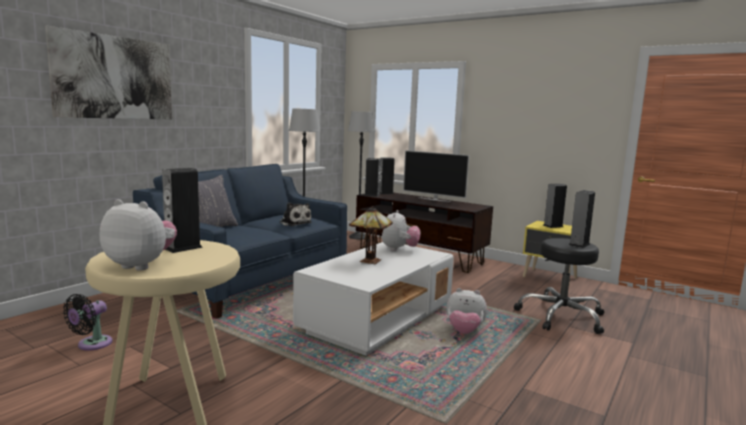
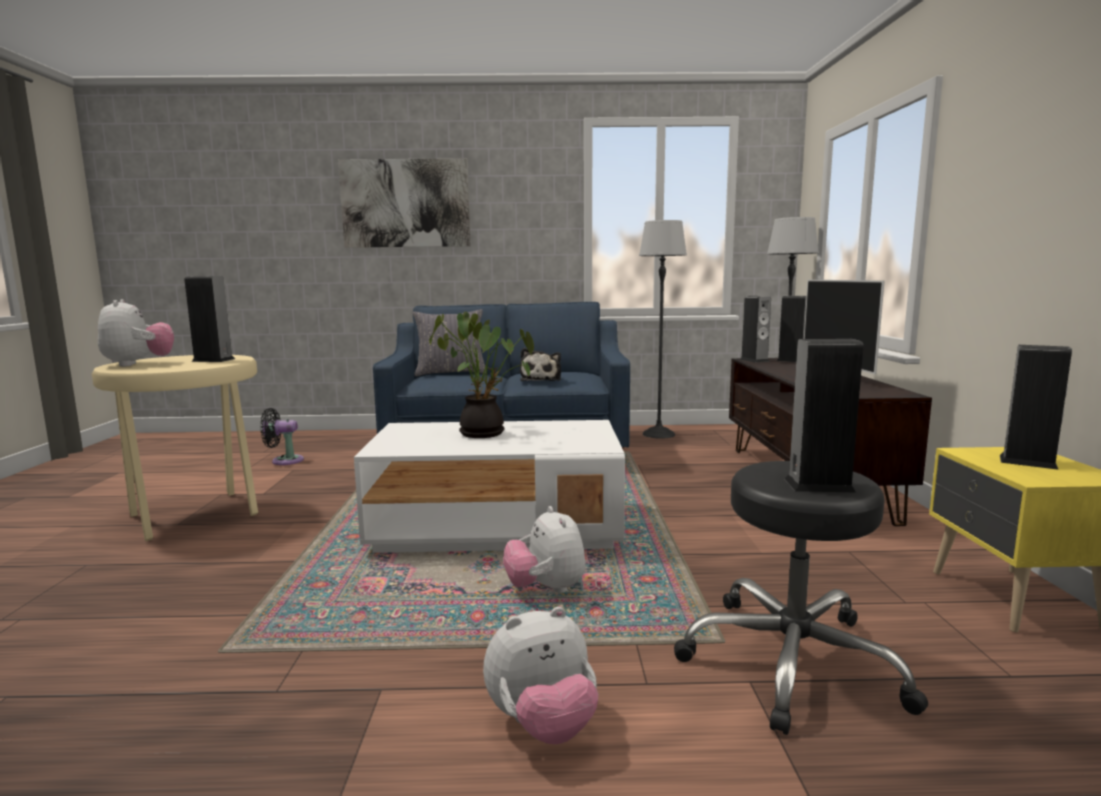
camera: 55 degrees right, 0 degrees up
table lamp [349,206,393,264] -> potted plant [429,312,534,438]
plush toy [382,210,420,251] -> plush toy moved to [483,607,598,744]

